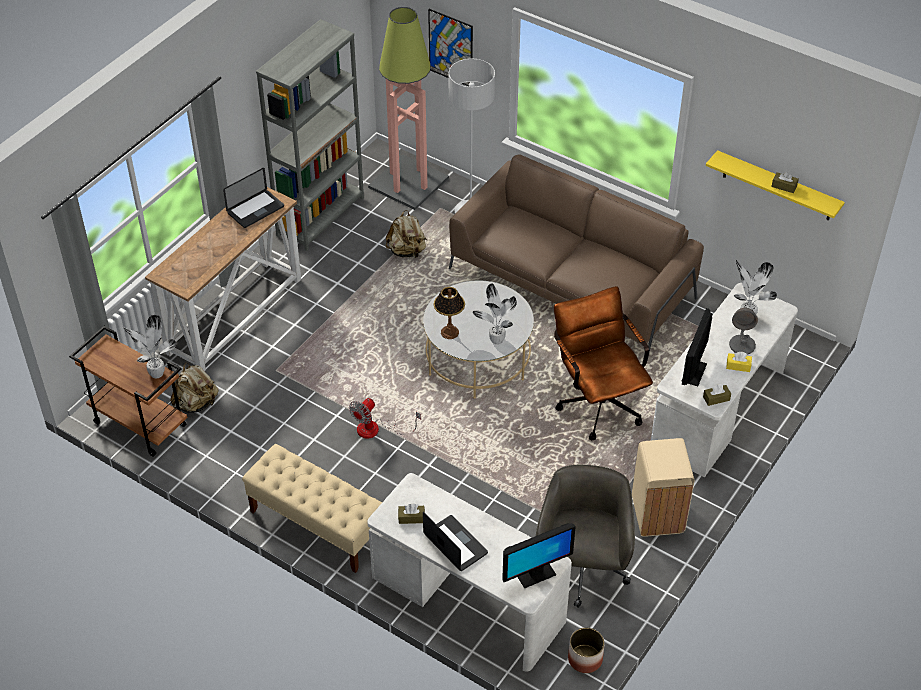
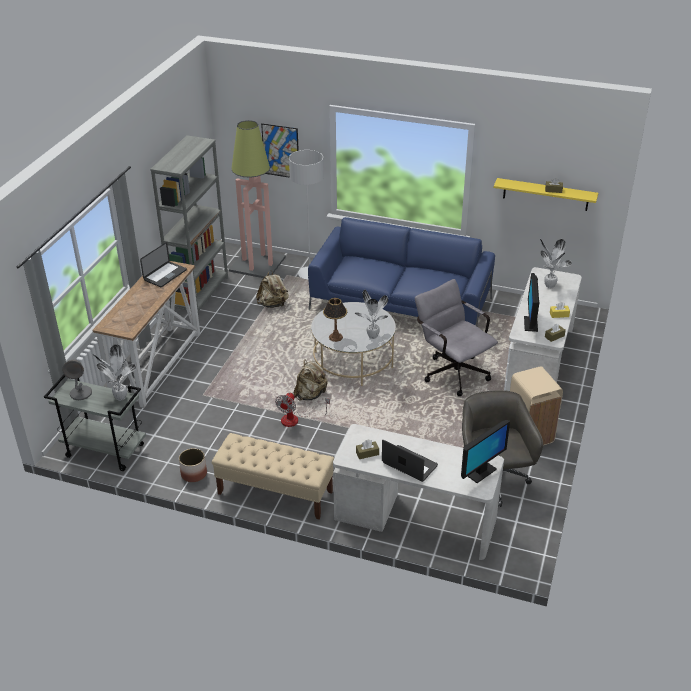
camera: 15 degrees left, 10 degrees down
brown cart [69,326,187,457] -> grey cart [44,375,146,471]
beige backpack [170,363,219,413] -> beige backpack moved to [294,359,328,401]
brown sofa [449,154,704,361] -> blue sofa [308,217,495,326]
brown office chair [554,286,653,440] -> grey office chair [415,279,498,396]
planter [568,627,605,673] -> planter moved to [179,448,207,482]
grey table lamp [729,308,758,354] -> grey table lamp moved to [62,360,92,400]

